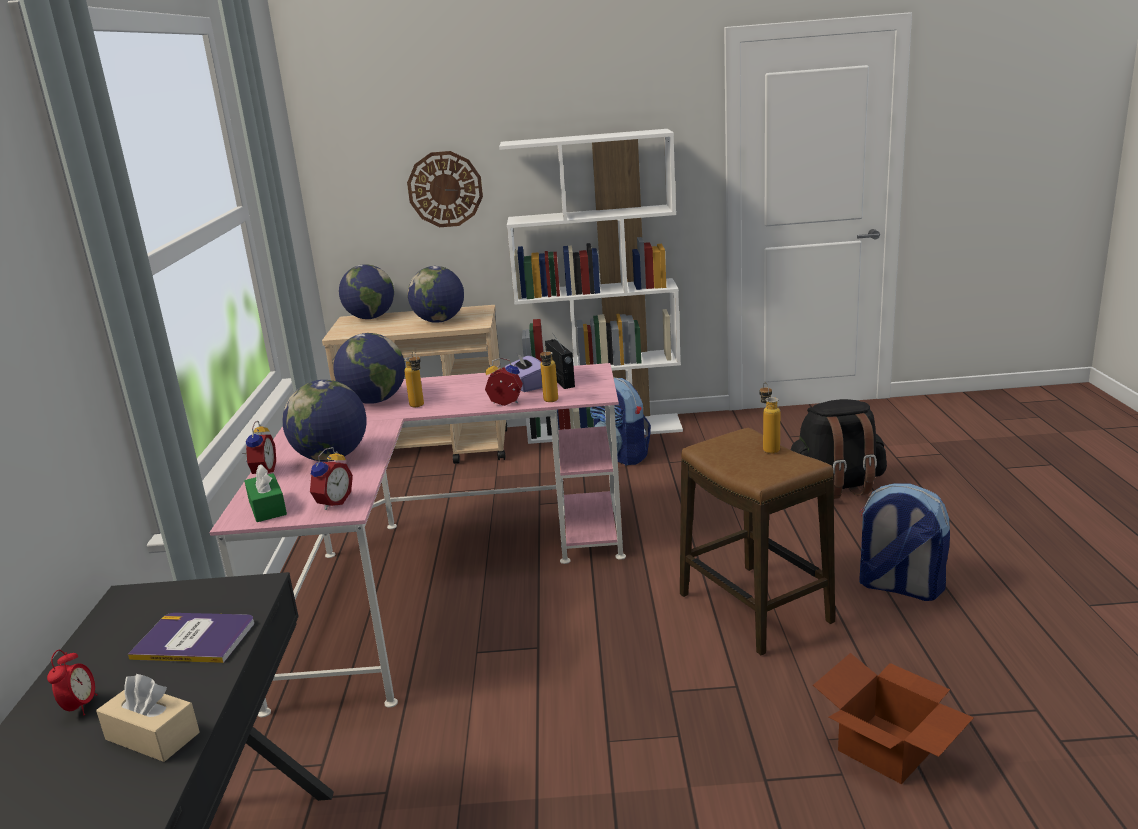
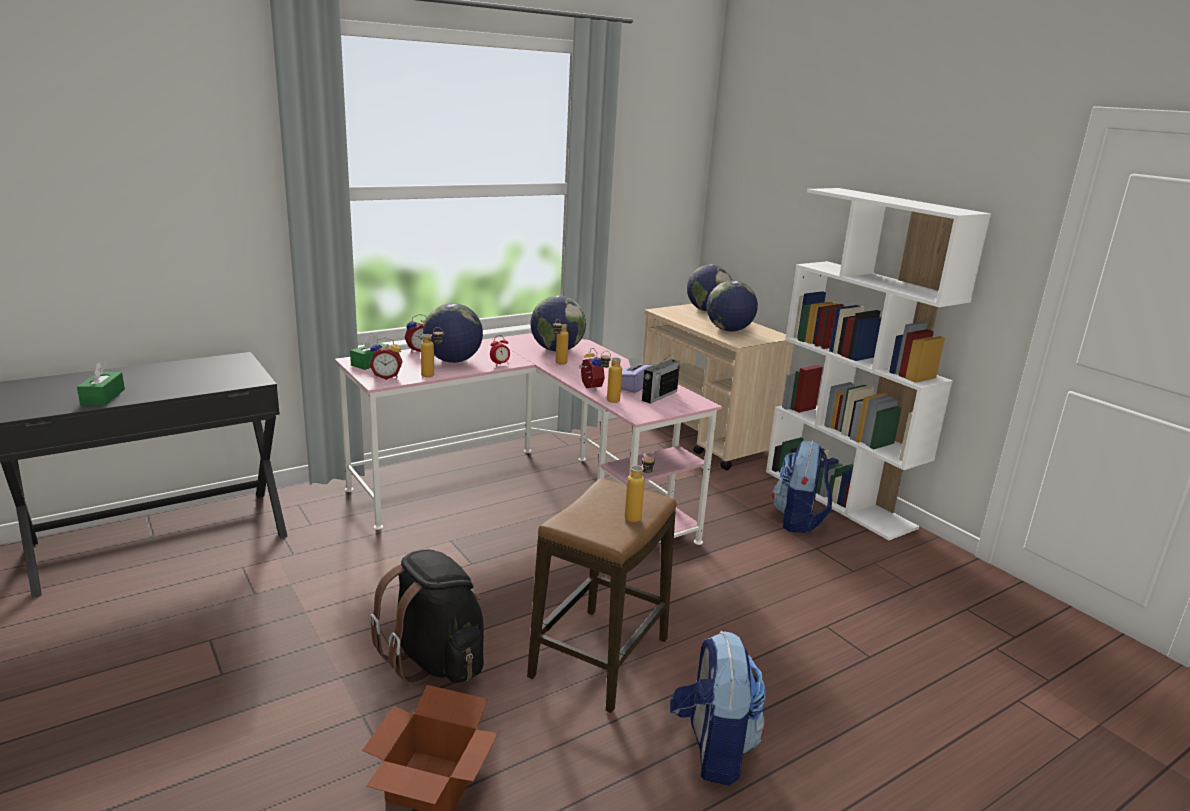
camera: 55 degrees right, 0 degrees up
alarm clock [47,650,98,716] -> alarm clock moved to [490,335,510,367]
beige tissue box [96,674,200,762] -> green tissue box [77,361,125,405]
book [128,613,254,663] -> none
wall clock [407,151,483,227] -> none
black backpack [790,399,887,499] -> black backpack moved to [369,549,484,684]
none -> bottle [421,327,444,377]

